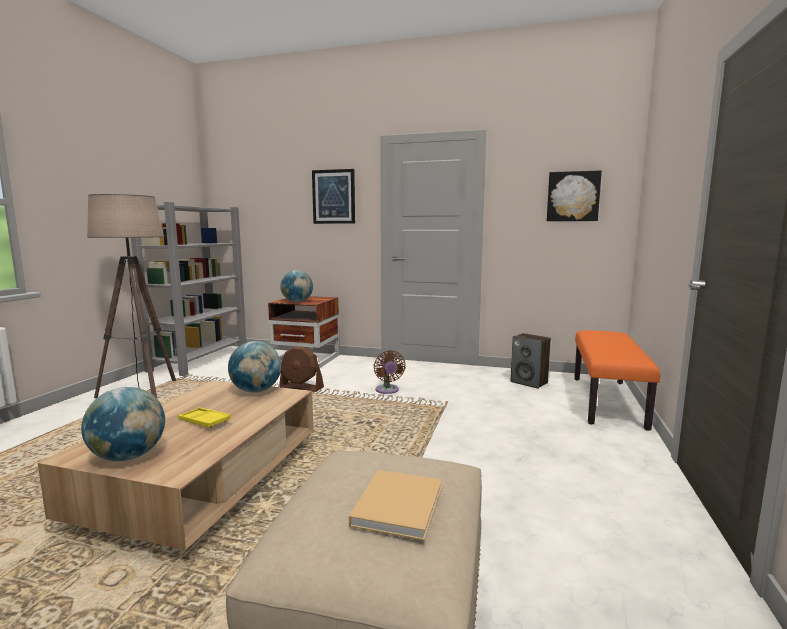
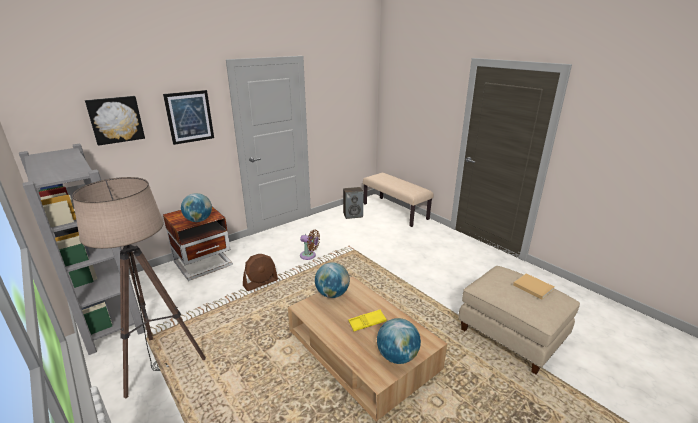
camera: 55 degrees left, 15 degrees up
picture [547,170,602,221] -> picture moved to [85,96,145,146]
orange bench [574,330,660,431] -> beige bench [363,173,433,227]

